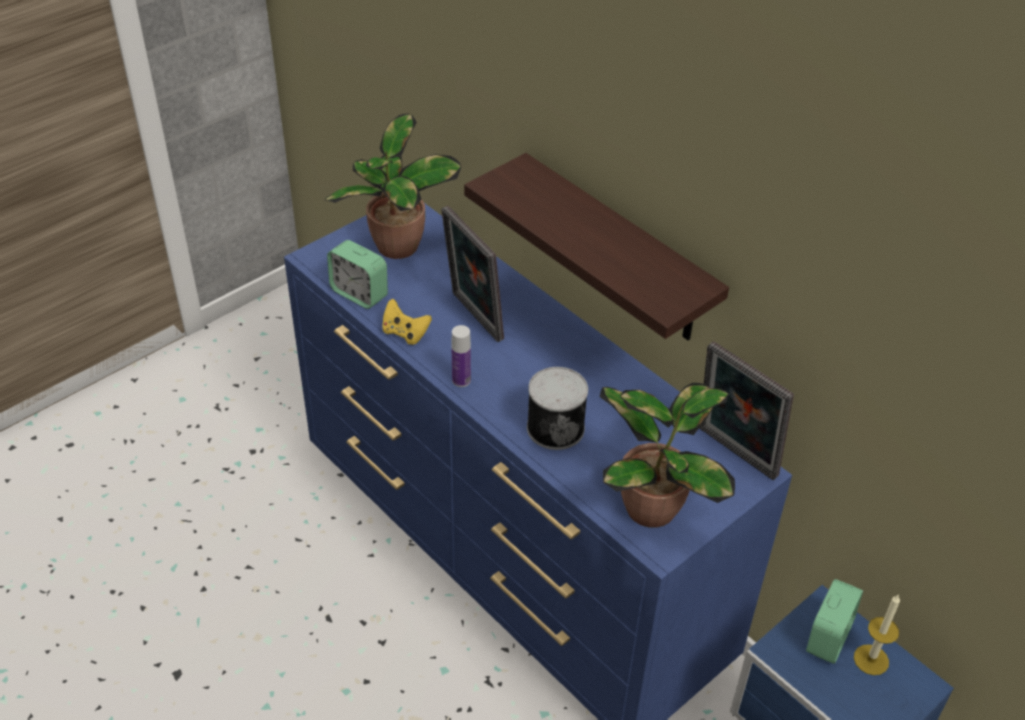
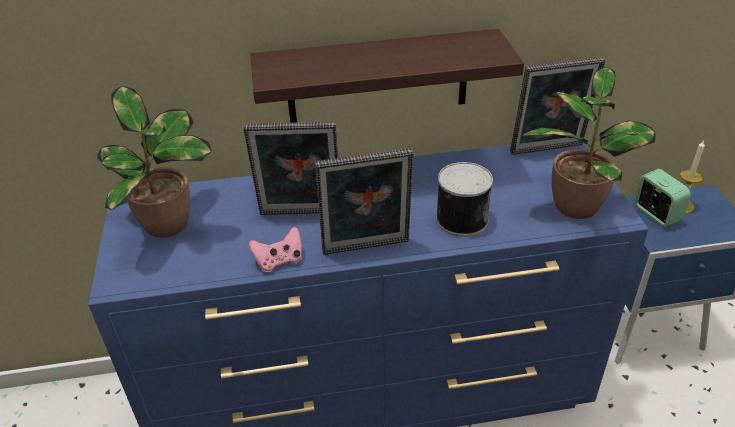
camera: 55 degrees left, 5 degrees down
alarm clock [327,240,388,309] -> none
yellow game controller [382,299,432,345] -> pink game controller [249,227,302,272]
bottle [451,325,471,387] -> picture frame [315,148,413,255]

